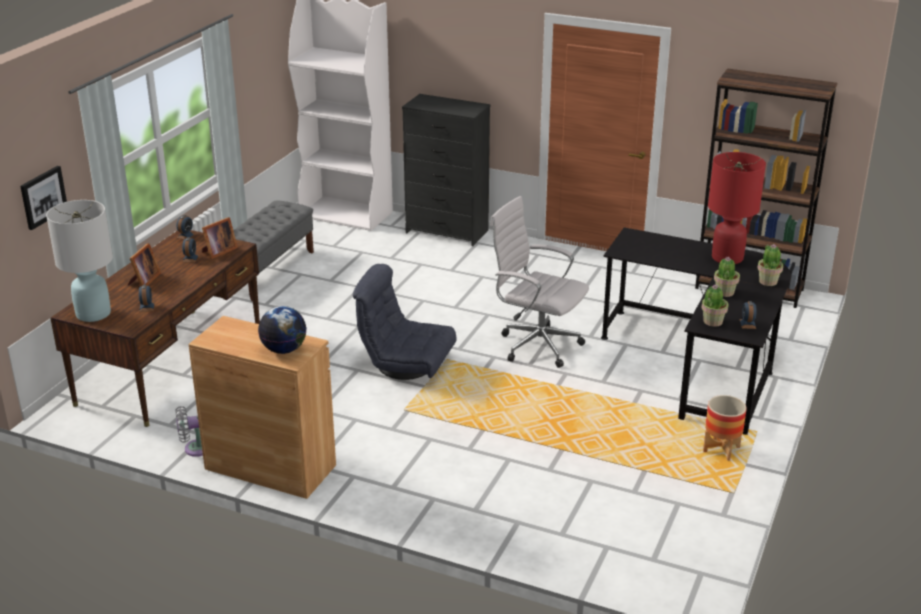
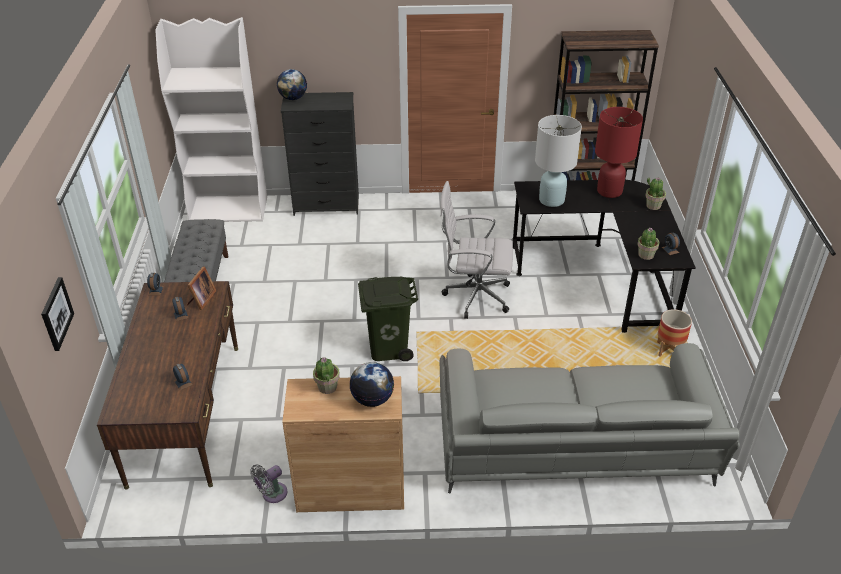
camera: 25 degrees left, 10 degrees up
white table lamp [46,200,113,322] -> white table lamp moved to [535,115,582,207]
picture frame [128,243,161,286] -> none
grey armchair [353,264,457,380] -> green trash can [358,277,418,361]
potted plant [714,257,740,297] -> potted plant moved to [313,357,340,394]
none -> globe [277,69,307,100]
none -> grey sofa [439,343,740,494]

